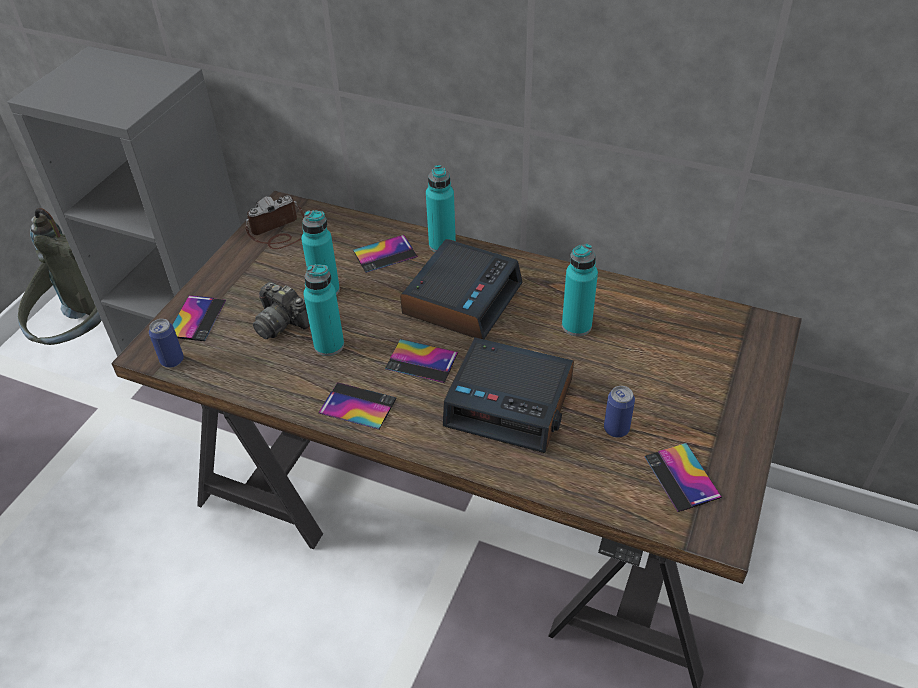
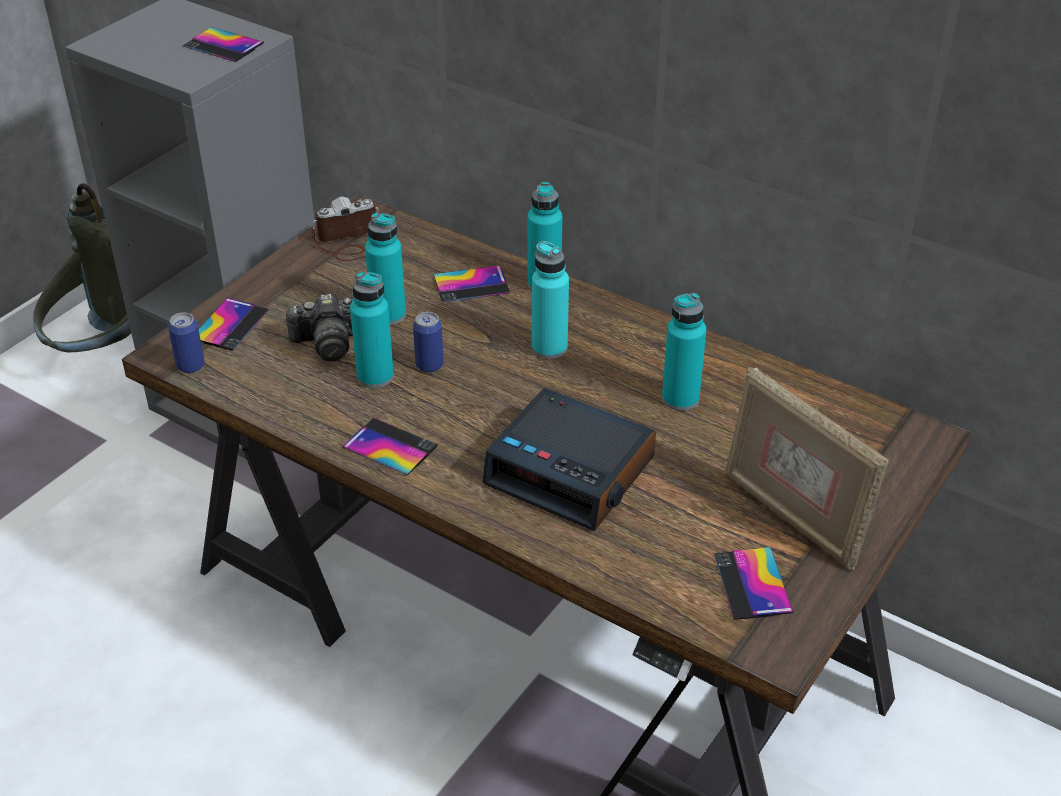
camera: 10 degrees right, 5 degrees down
camera [253,282,310,339] -> camera turned 60 degrees counterclockwise [284,294,353,362]
phone [385,339,458,383] -> phone moved to [183,27,264,62]
alarm clock [400,239,523,339] -> turquoise bottle [532,241,569,359]
can [604,386,635,438] -> can moved to [413,312,444,373]
none -> picture frame [725,367,889,571]

